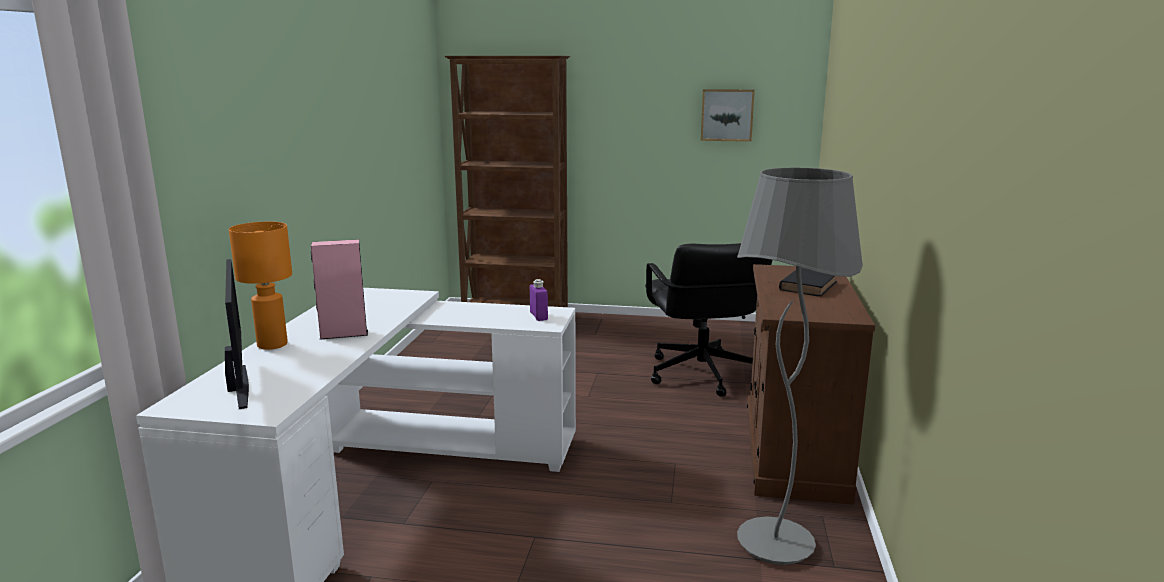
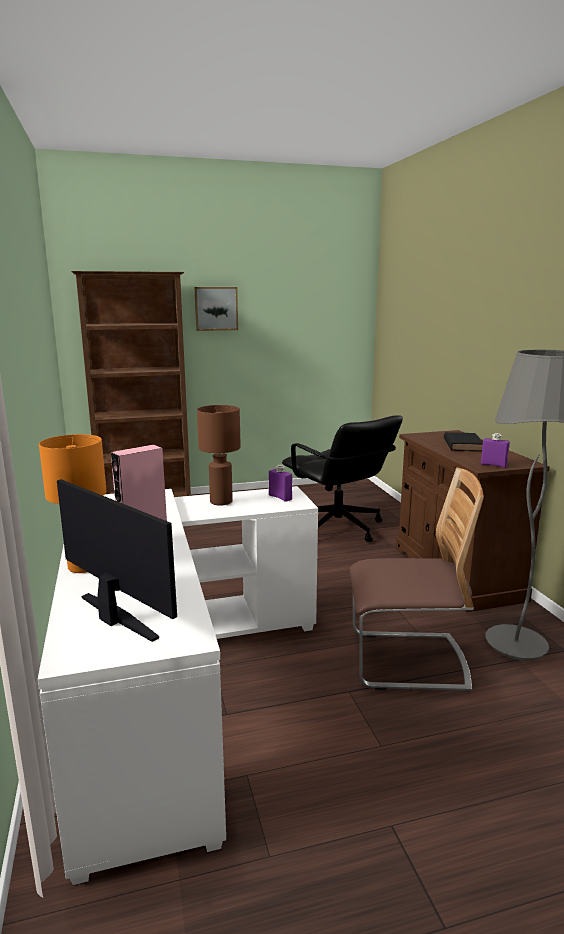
camera: 25 degrees left, 0 degrees up
picture [701,89,755,142] -> picture moved to [195,287,238,331]
none -> brown table lamp [197,405,241,506]
none -> chair [350,467,484,692]
none -> purple bottle [481,433,510,468]

